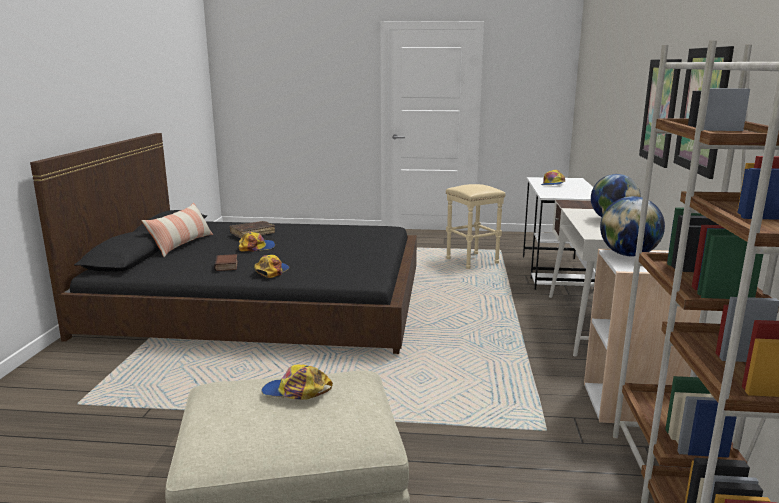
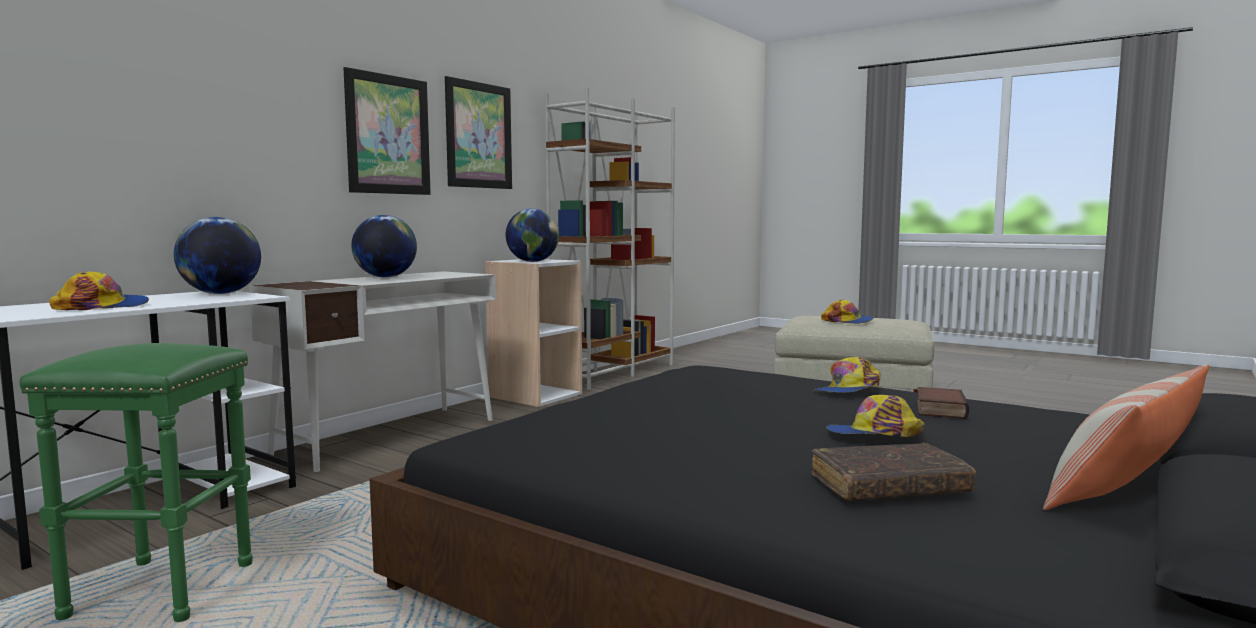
camera: 150 degrees left, 10 degrees down
beige stool [446,184,505,269] -> green stool [19,343,253,622]
none -> globe [174,217,261,294]

